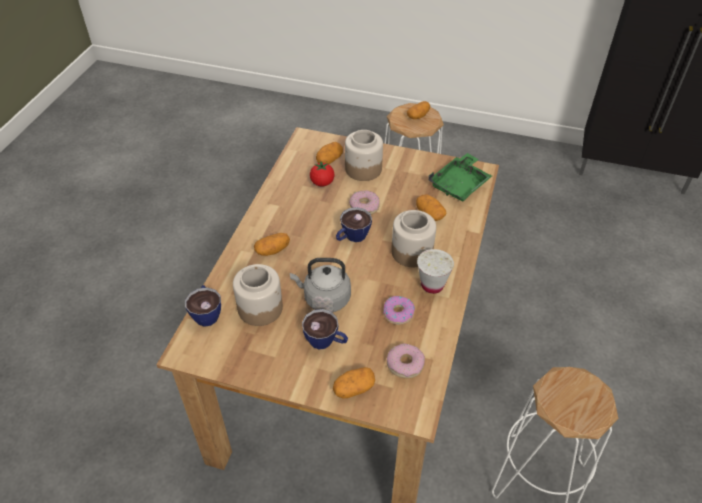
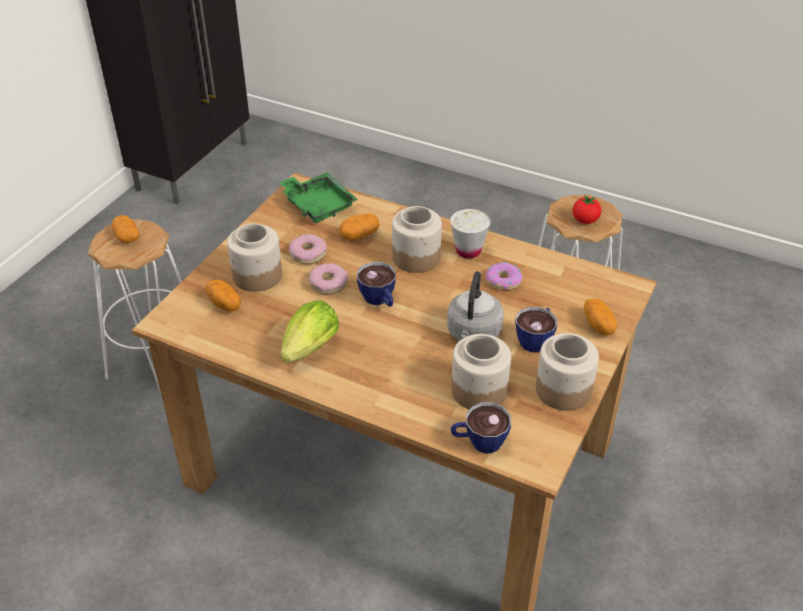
camera: 80 degrees left, 5 degrees down
potato [254,233,290,256] -> none
tomato [310,161,335,187] -> tomato moved to [572,195,601,224]
donut [387,343,425,378] -> donut moved to [289,234,326,264]
none -> lettuce [280,300,339,363]
none -> jar [536,333,599,411]

